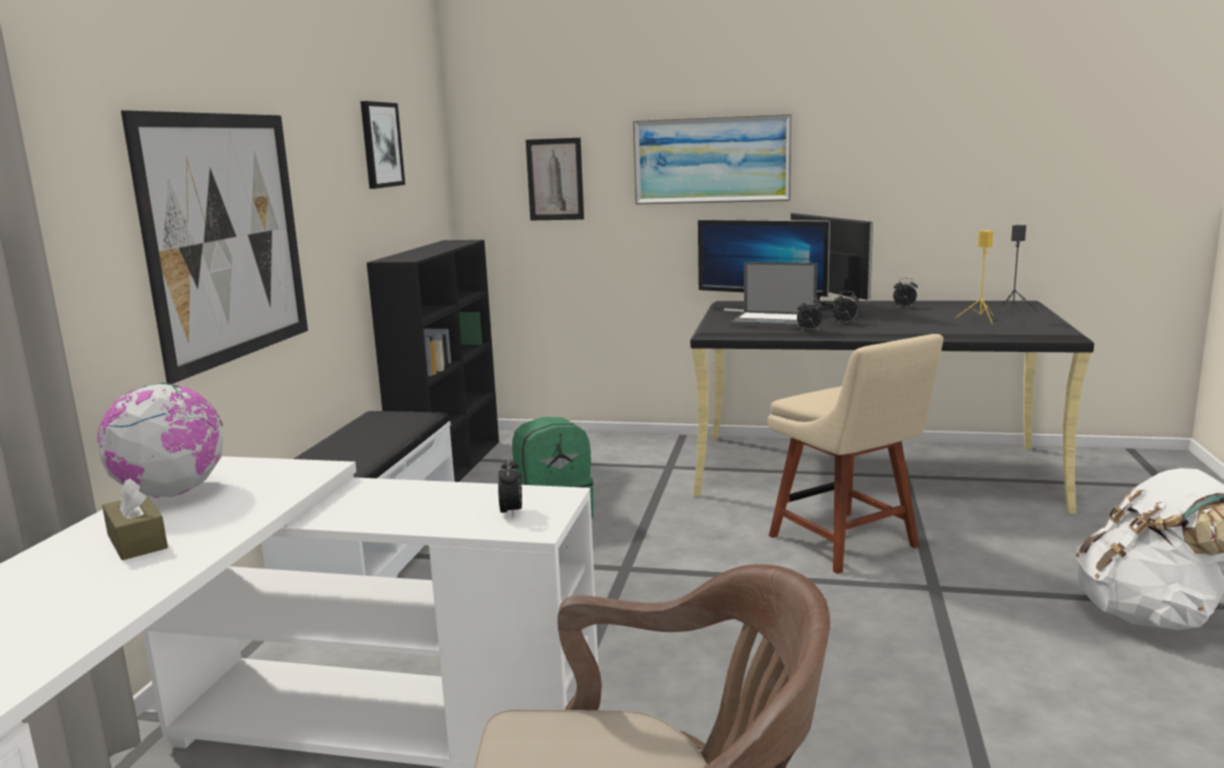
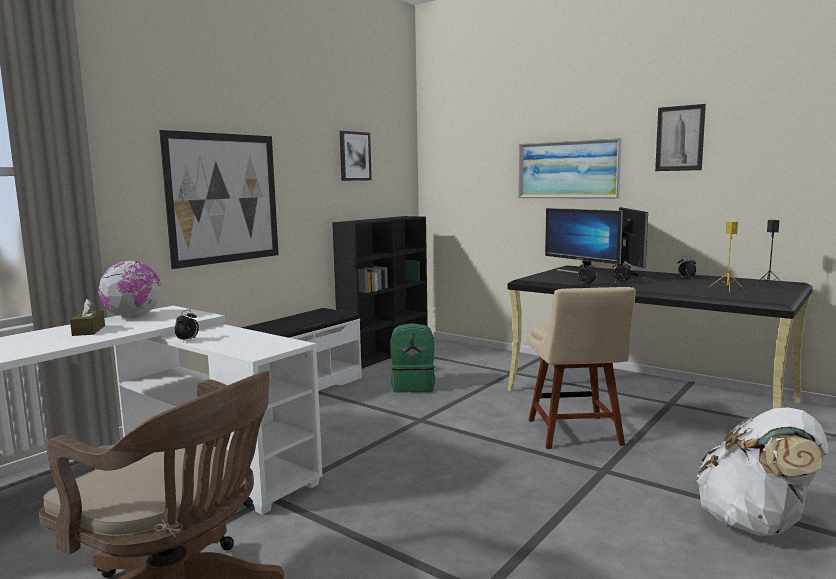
camera: 25 degrees right, 5 degrees down
alarm clock [498,456,522,517] -> alarm clock moved to [175,310,199,343]
picture [526,138,584,221] -> picture moved to [655,104,706,171]
laptop [730,262,817,329] -> none

